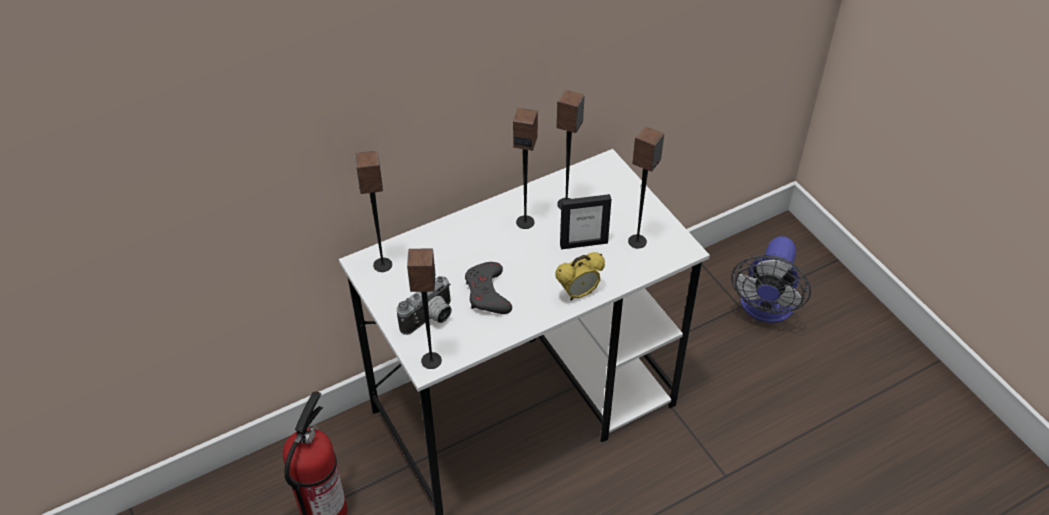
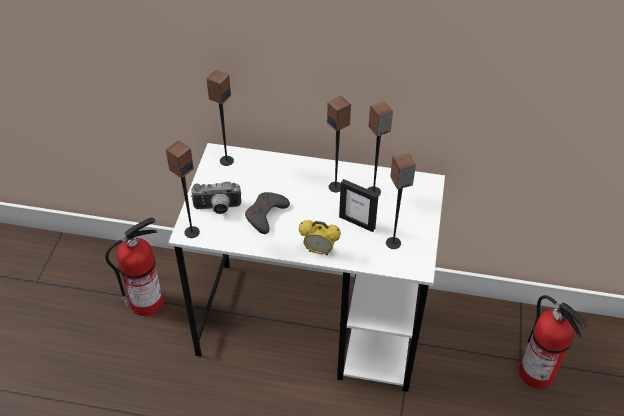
camera: 40 degrees right, 0 degrees up
fan [731,236,811,323] -> fire extinguisher [519,295,588,389]

